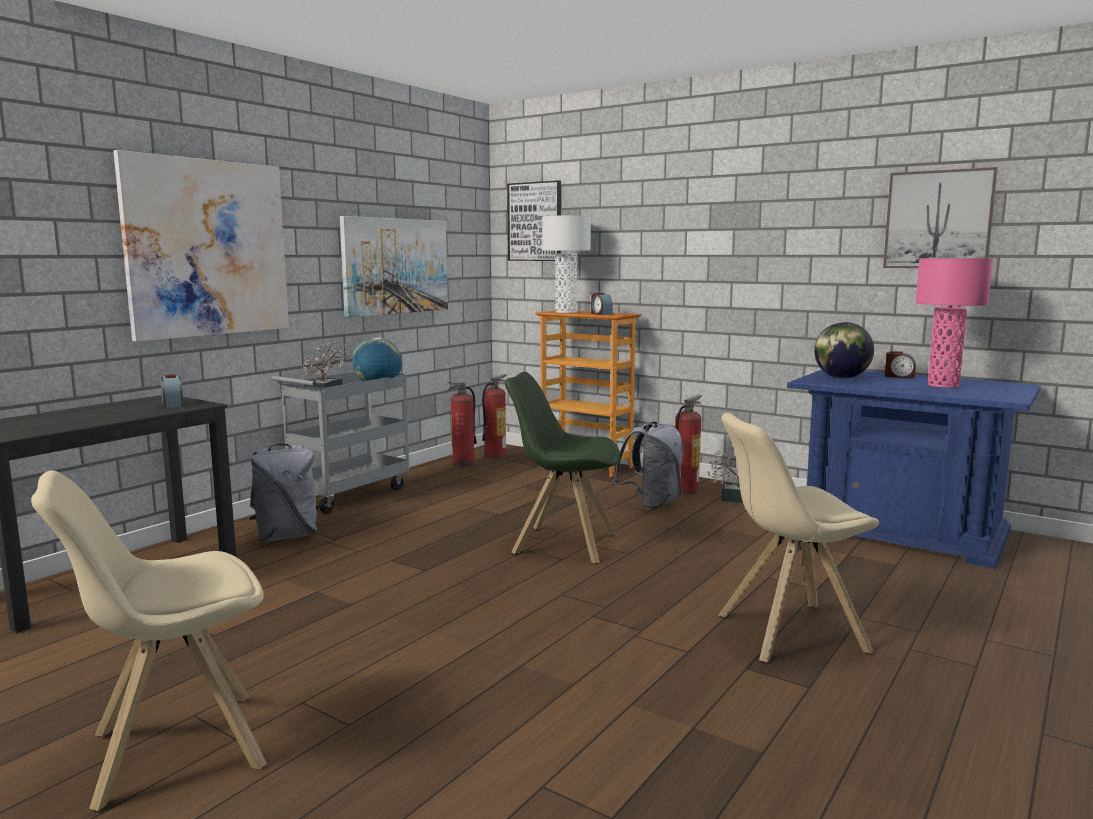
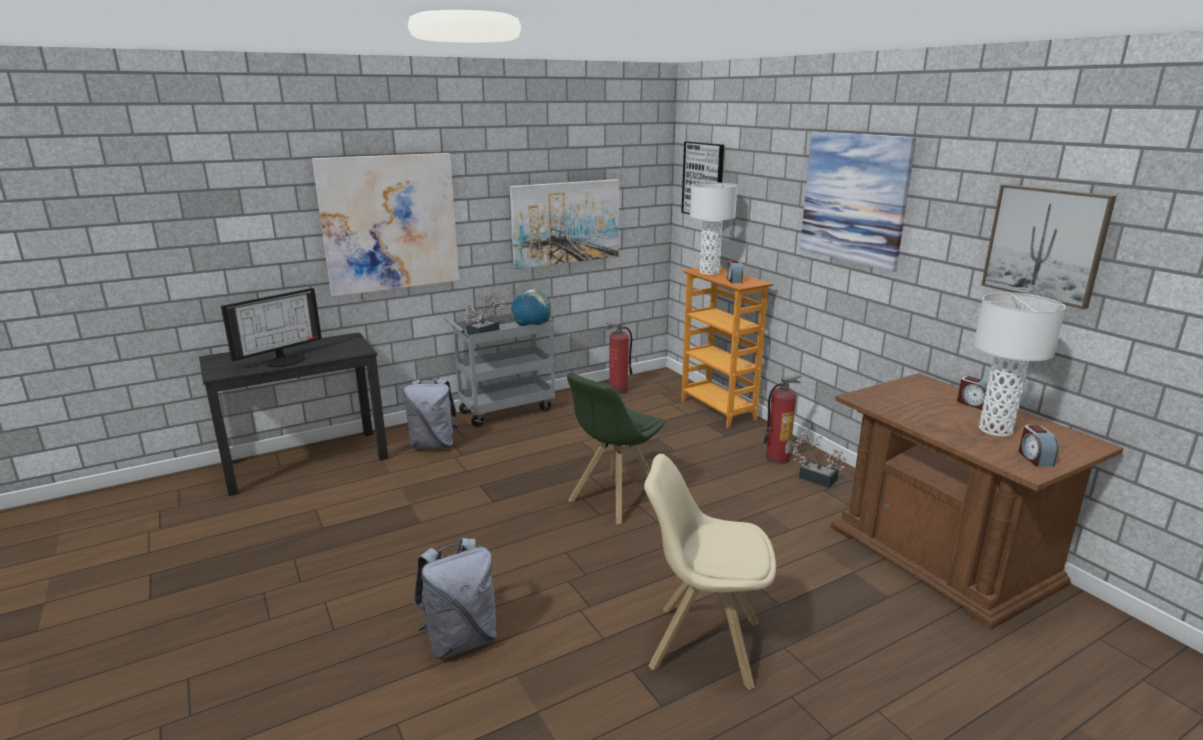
camera: 25 degrees right, 10 degrees up
beige chair [31,470,267,811] -> none
alarm clock [161,374,184,408] -> alarm clock moved to [1018,425,1058,467]
fire extinguisher [482,374,507,459] -> none
green chair [505,372,620,564] -> green chair turned 90 degrees counterclockwise [567,373,665,525]
grey backpack [613,421,684,509] -> grey backpack moved to [414,538,497,659]
blue cabinet [787,369,1041,569] -> brown cabinet [830,373,1123,630]
globe [814,322,874,379] -> none
pink table lamp [915,258,993,388] -> white table lamp [974,293,1066,437]
none -> monitor [221,288,322,367]
none -> picture [800,131,916,272]

